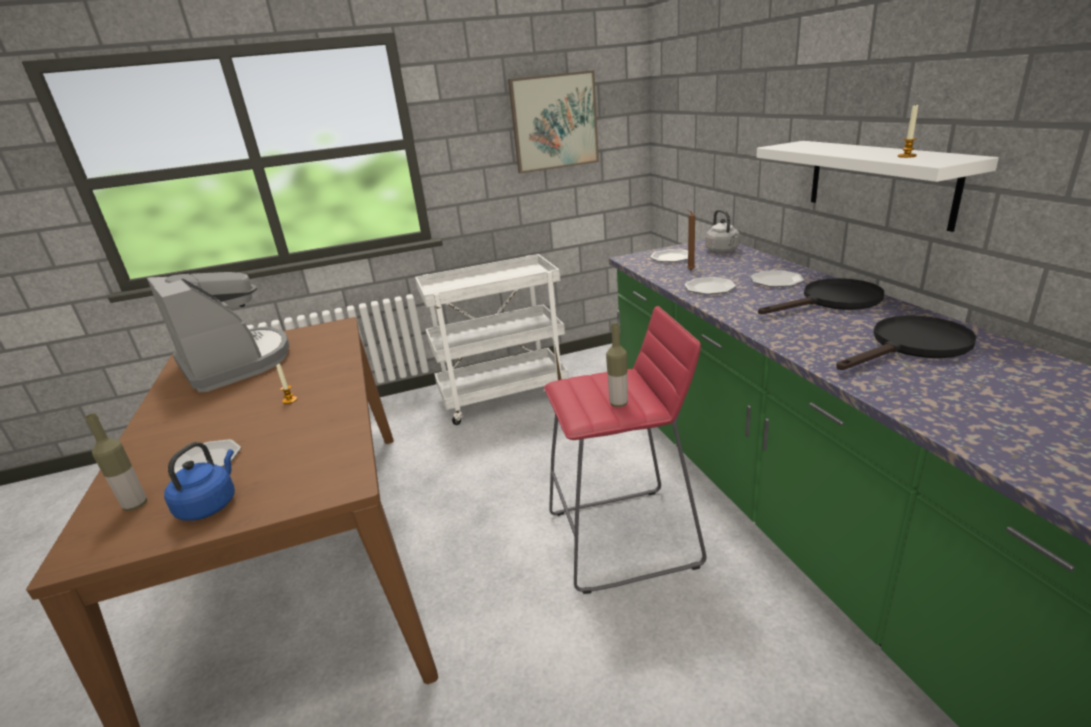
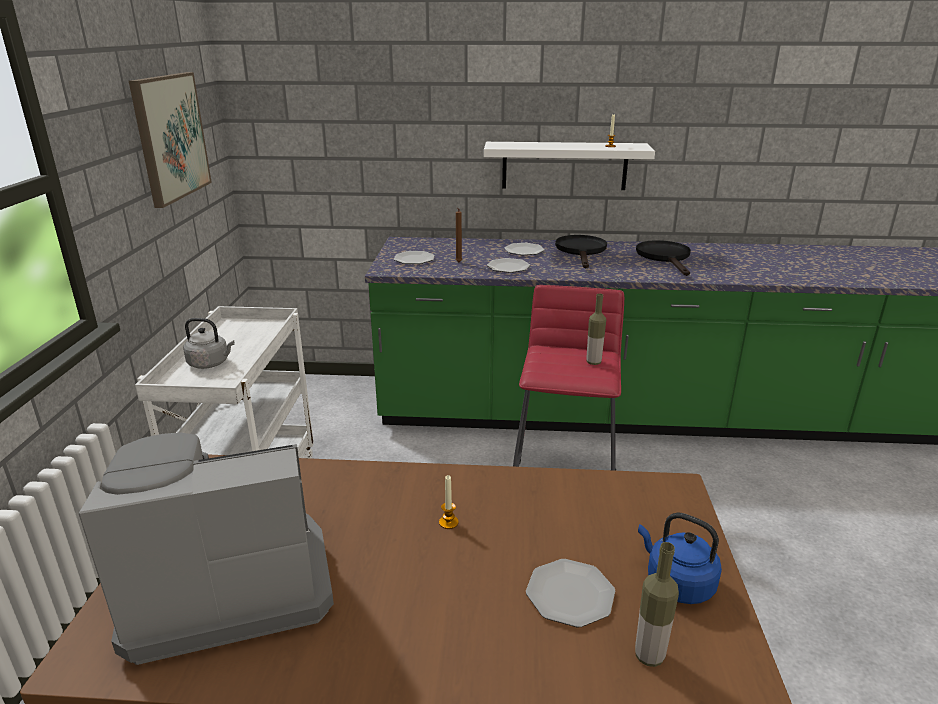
camera: 70 degrees left, 0 degrees up
grey kettle [705,209,740,253] -> grey kettle moved to [183,318,235,369]

